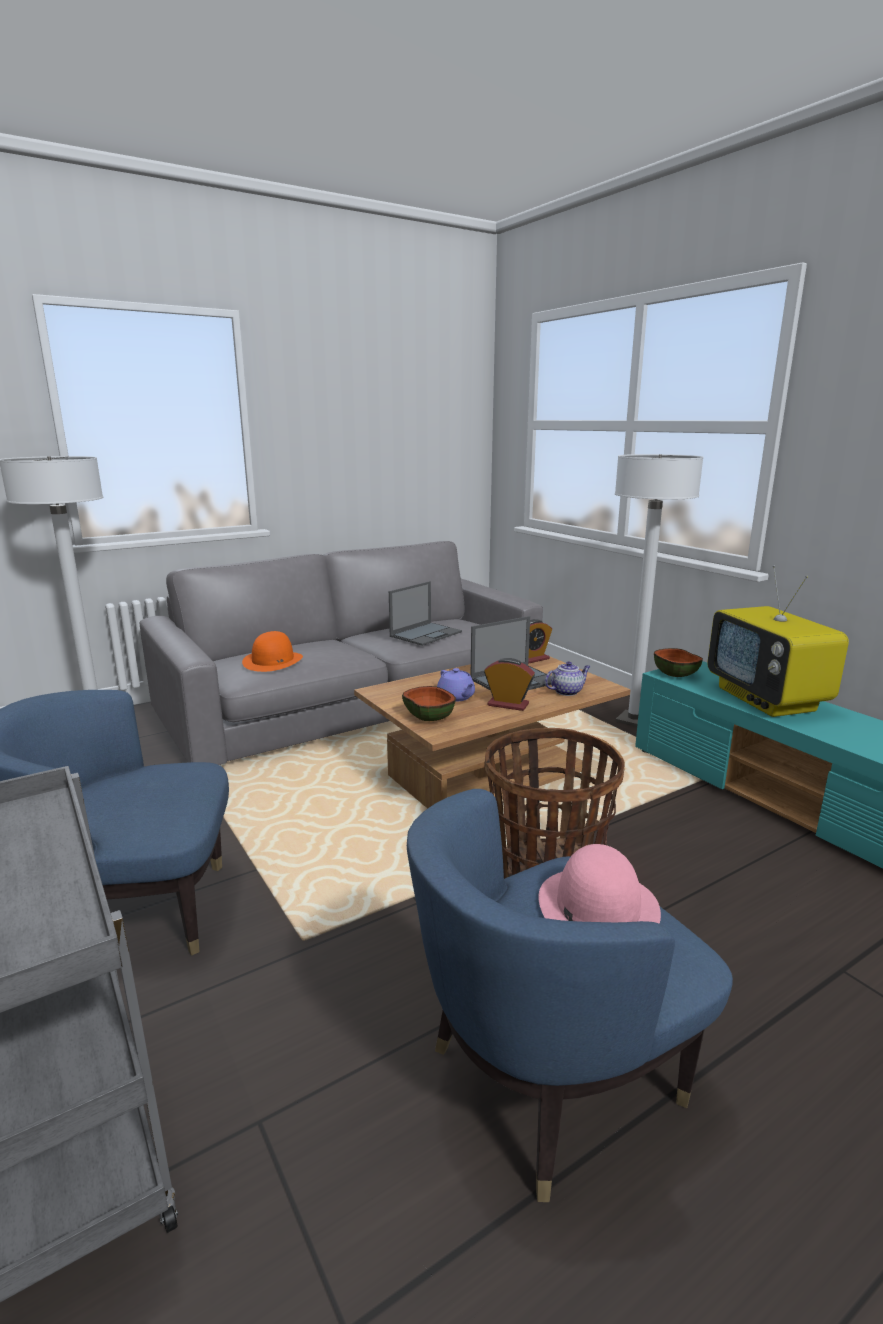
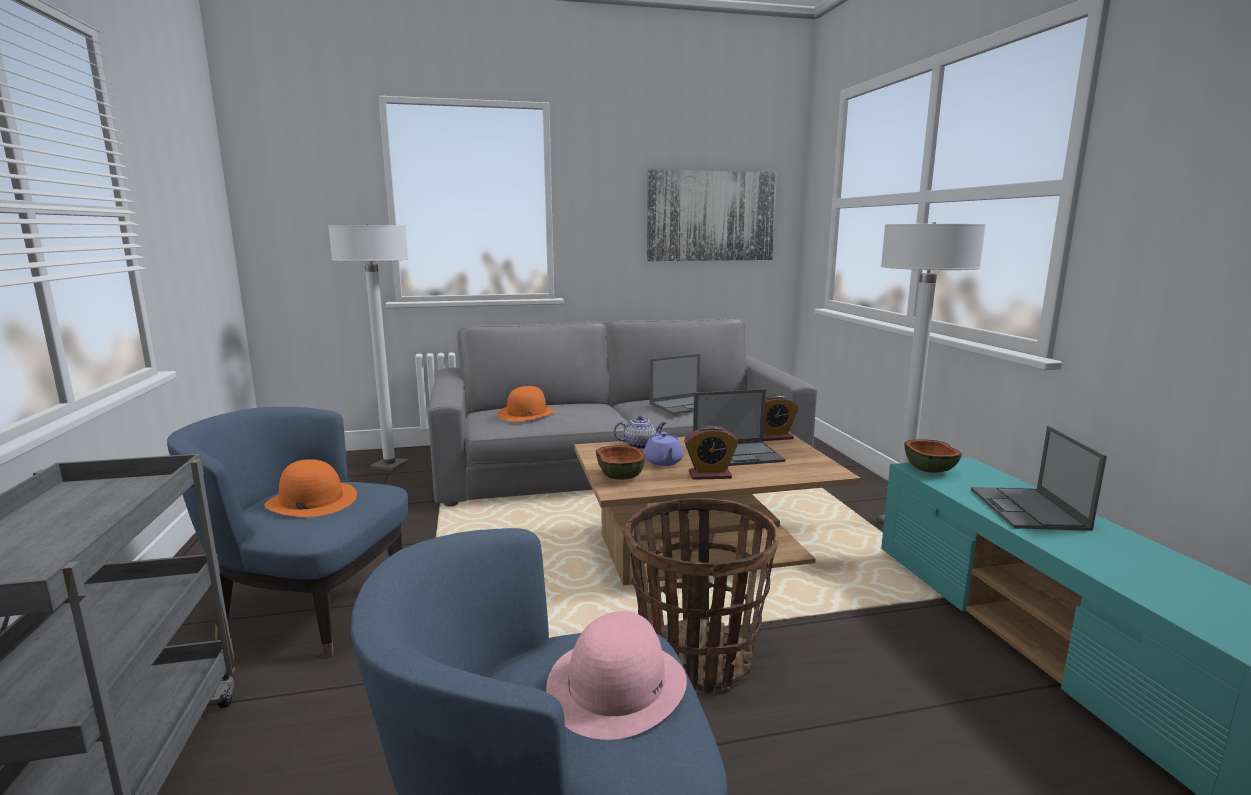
camera: 20 degrees right, 5 degrees down
alarm clock [484,658,535,711] -> alarm clock turned 135 degrees clockwise [684,425,738,480]
teapot [545,661,591,696] -> teapot moved to [614,416,666,449]
television [707,565,849,717] -> laptop [971,426,1107,531]
none -> orange hat [264,459,357,517]
none -> picture [647,170,777,261]

